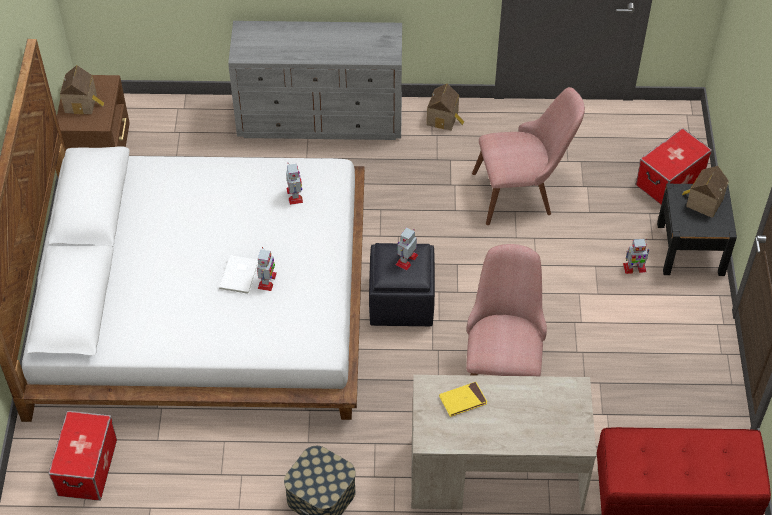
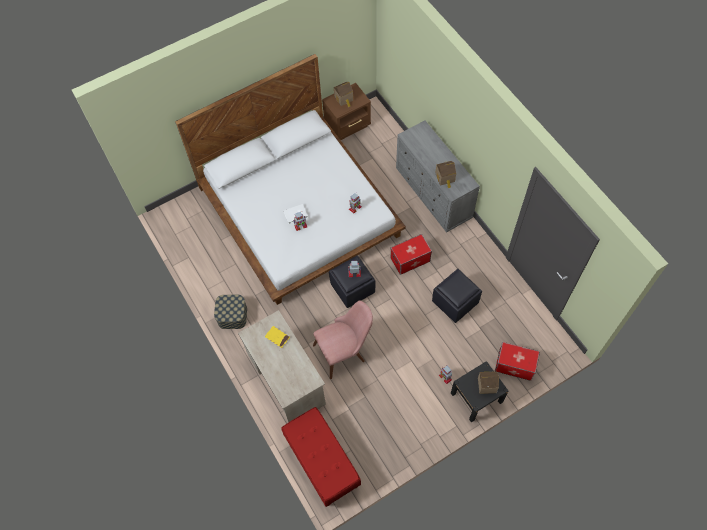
camera: 60 degrees right, 10 degrees up
storage box [48,411,117,501] -> storage box moved to [391,234,432,275]
toy house [427,83,464,131] -> toy house moved to [435,161,456,188]
pink chair [472,87,585,225] -> black ottoman [432,269,482,323]

